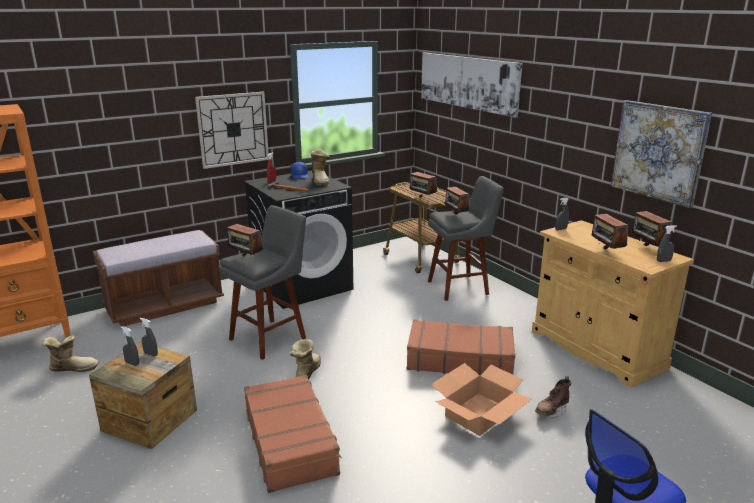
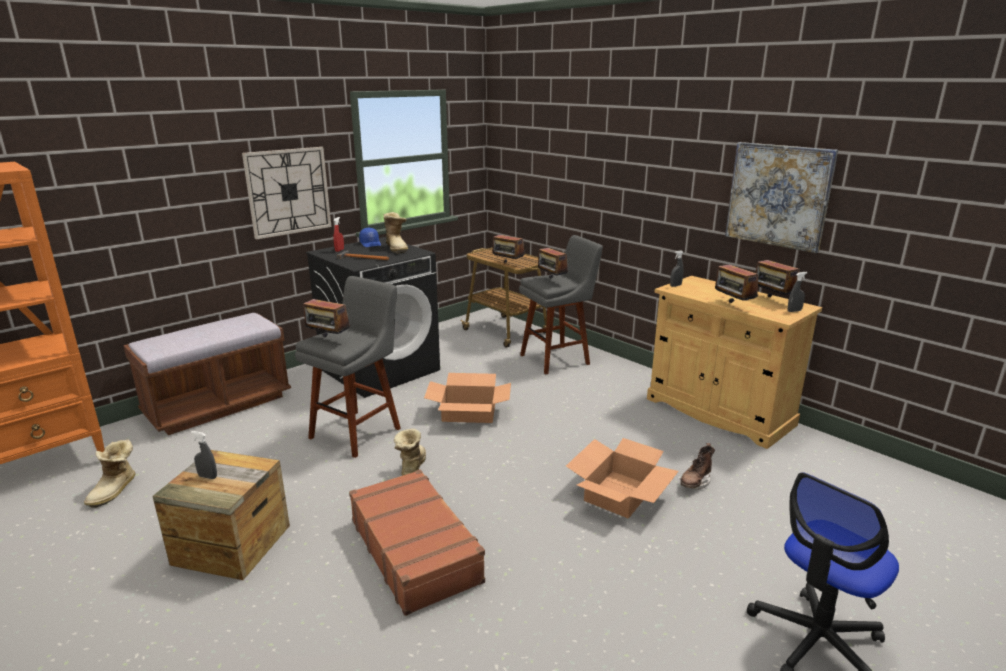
camera: 10 degrees left, 0 degrees up
boot [42,335,99,372] -> boot turned 120 degrees clockwise [84,439,135,508]
grey spray bottle [140,318,158,356] -> none
brown suitcase [407,319,515,376] -> none
picture [421,53,522,118] -> none
none -> cardboard box [424,373,511,423]

